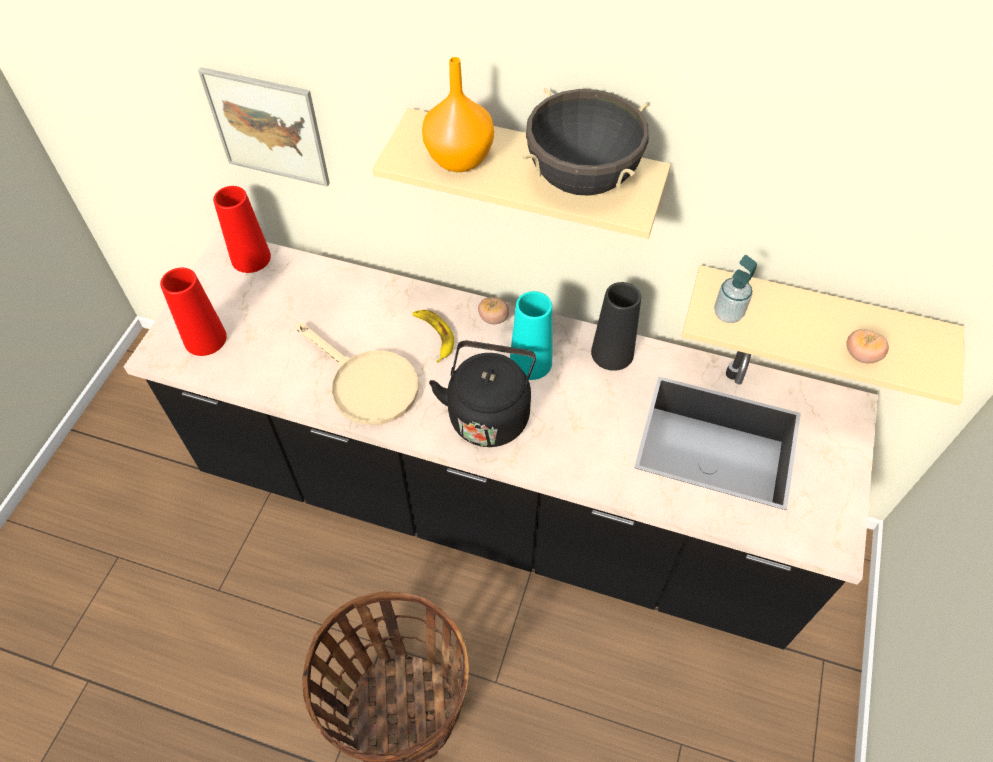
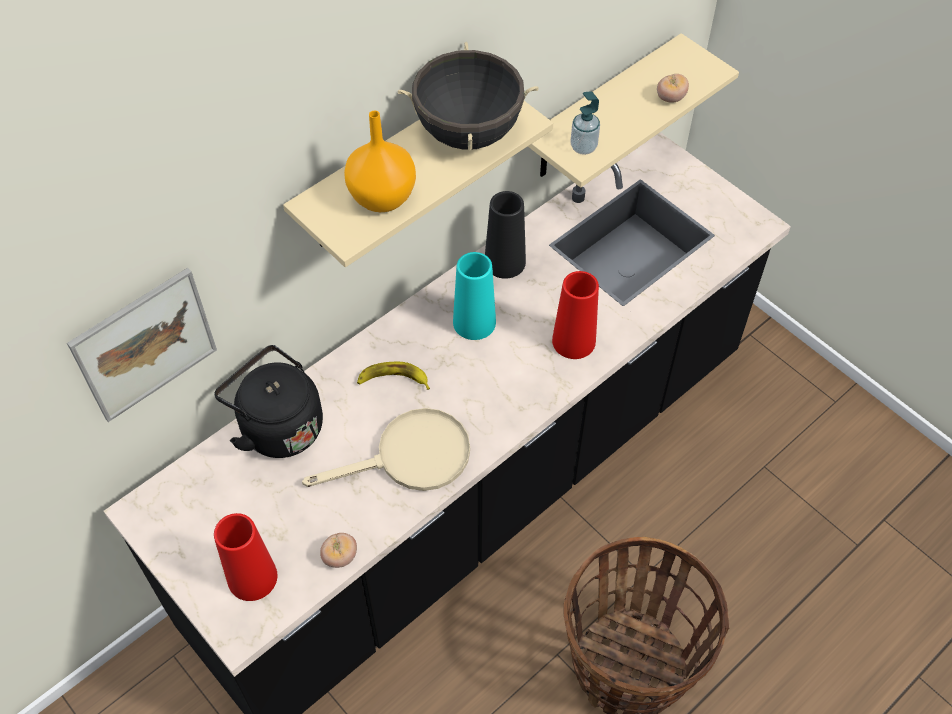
camera: 60 degrees left, 0 degrees up
red vase [213,186,271,273] -> red vase moved to [552,271,599,359]
black kettle [429,341,536,447] -> black kettle moved to [214,345,323,458]
tomato [478,297,509,324] -> tomato moved to [320,533,357,568]

